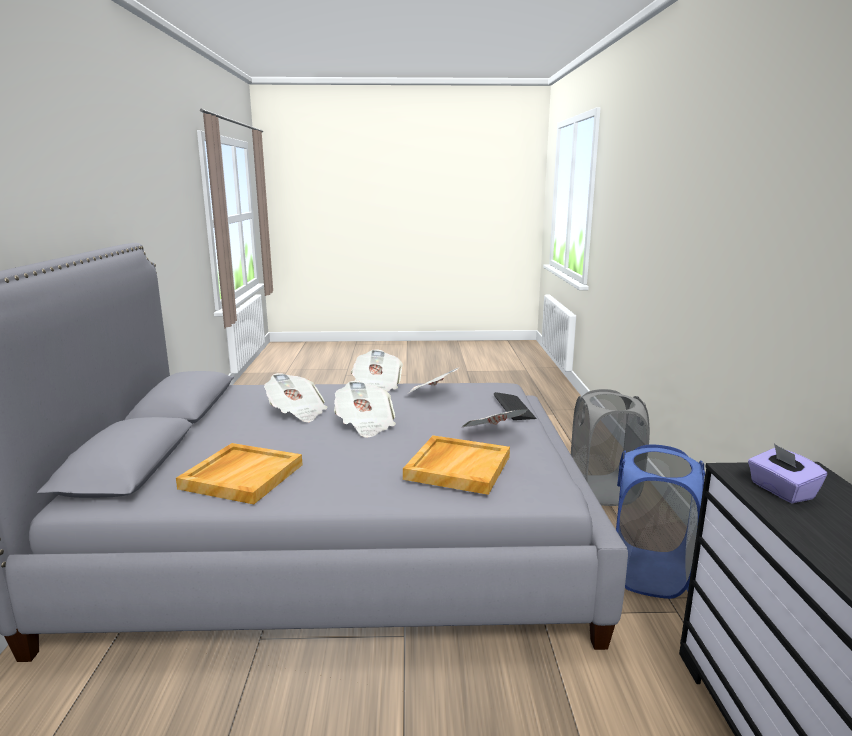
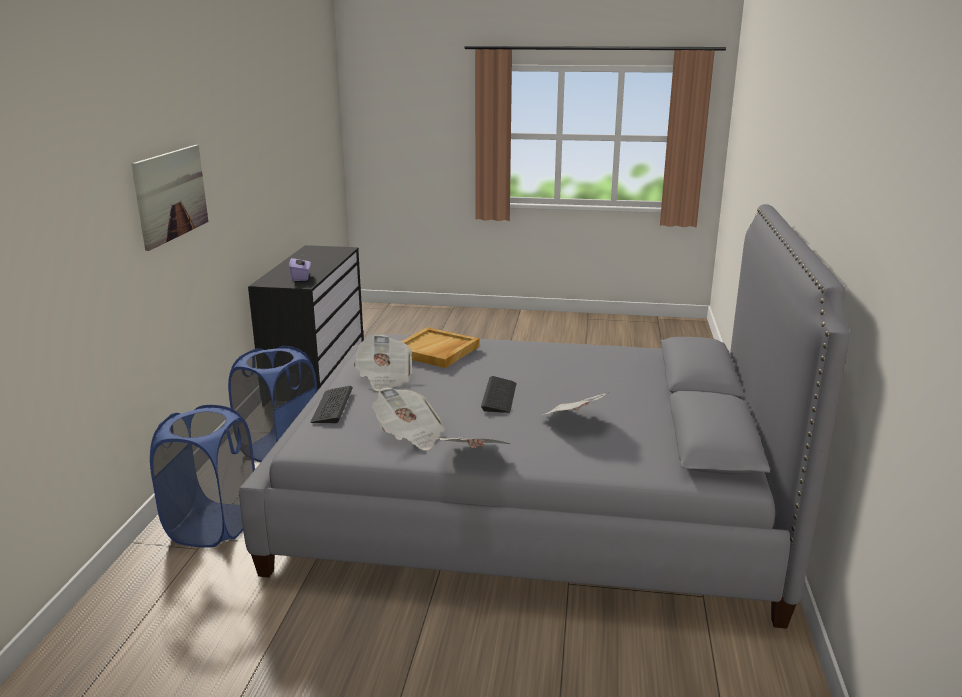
camera: 170 degrees left, 5 degrees up
beige tray [176,443,302,504] -> none
newspaper [334,381,396,438] -> keyboard [481,376,516,413]
grey laundry basket [571,389,650,506] -> blue laundry basket [150,405,255,548]
none -> picture [131,145,208,251]

